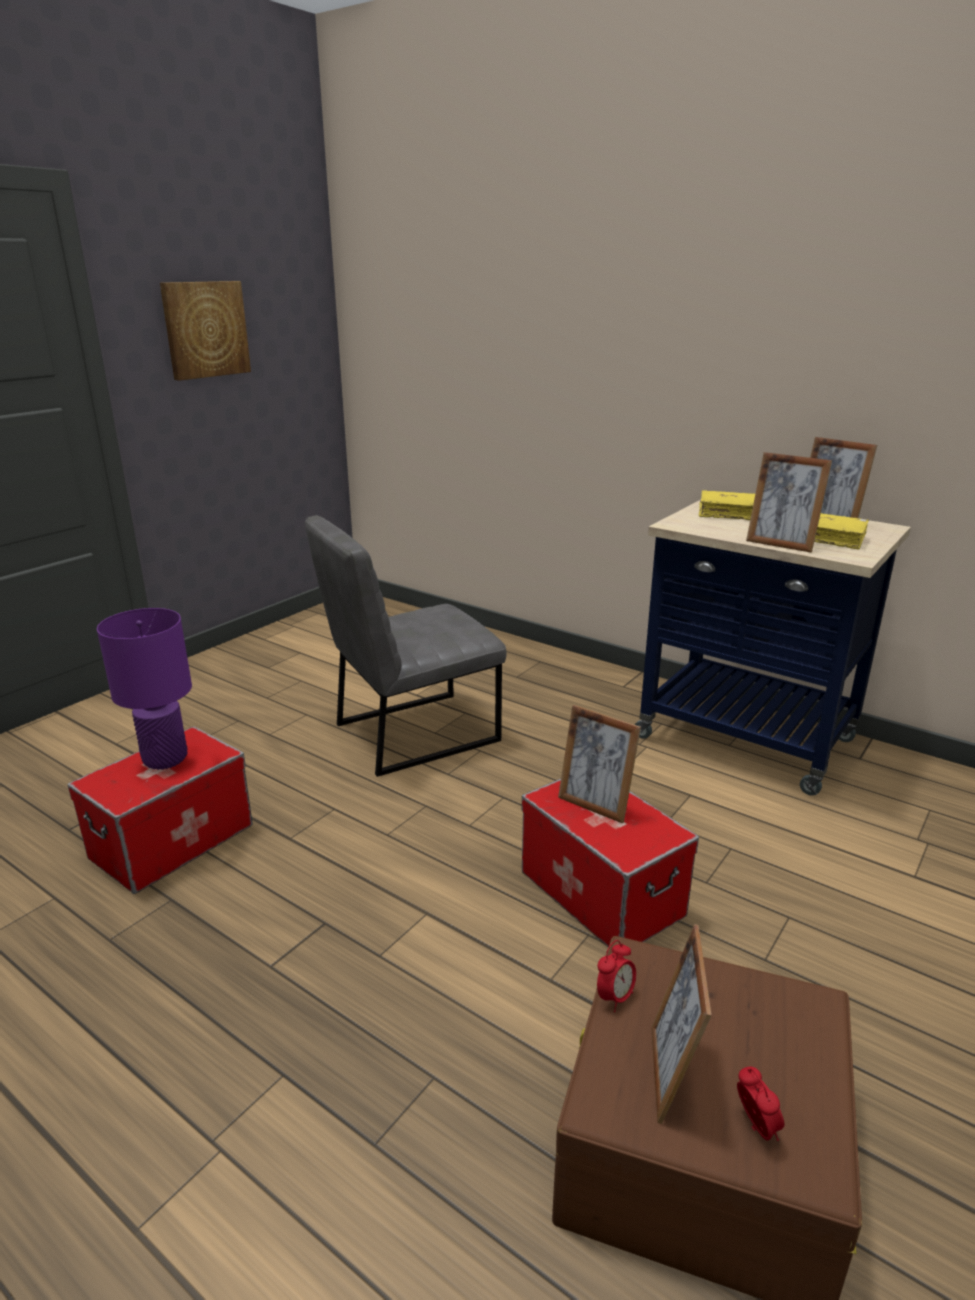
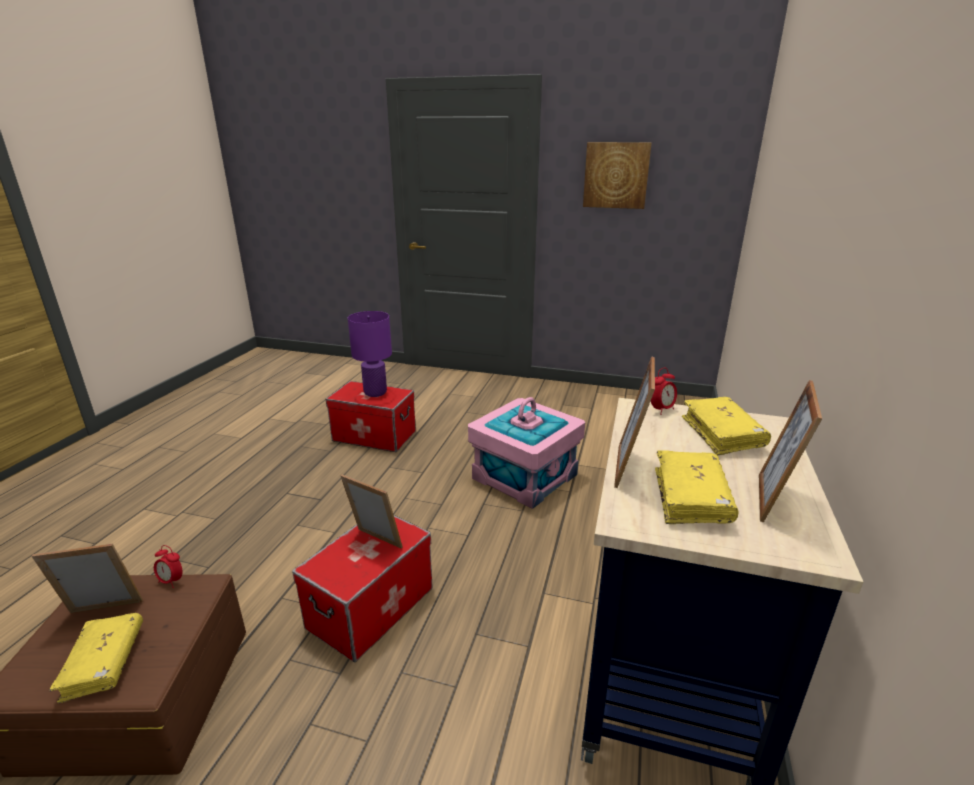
camera: 70 degrees right, 0 degrees up
grey chair [305,515,507,777] -> pink storage box [468,397,585,509]
picture frame [558,705,641,824] -> picture frame turned 105 degrees clockwise [341,474,403,548]
alarm clock [737,1067,784,1141] -> alarm clock moved to [651,368,677,415]
none -> yellow book [49,613,143,703]

